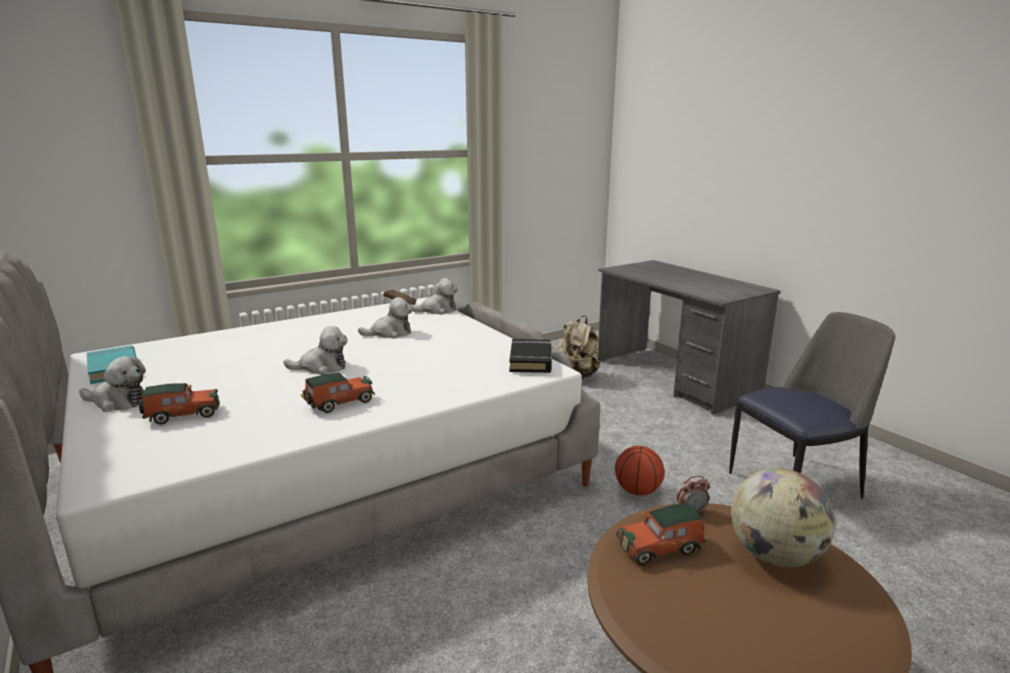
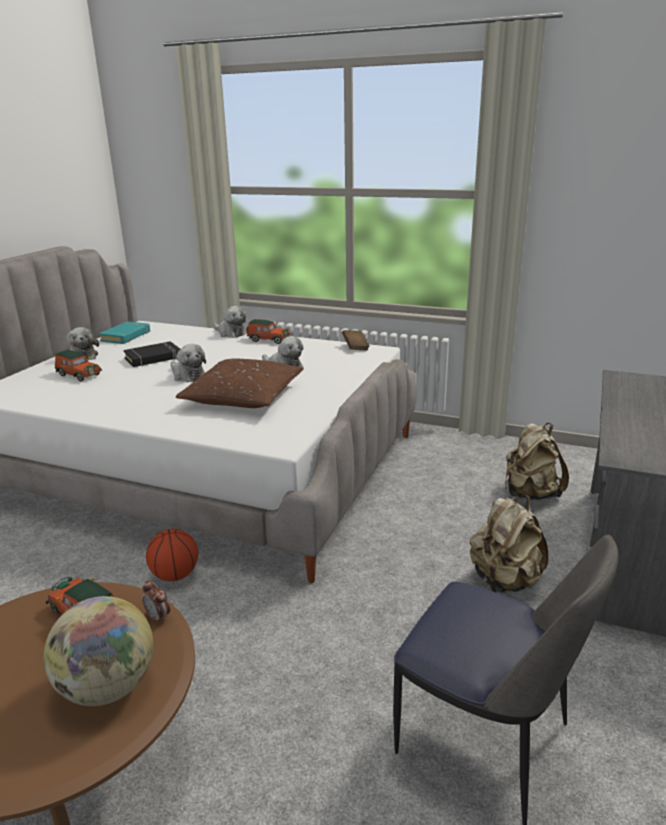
camera: 55 degrees right, 5 degrees up
toy car [300,373,375,413] -> toy car moved to [246,319,290,344]
plush toy [411,278,458,315] -> plush toy moved to [213,306,247,338]
black book [509,339,552,373] -> black book moved to [123,341,181,367]
basketball [615,446,665,496] -> basketball moved to [146,529,198,581]
none -> brown pillow [176,359,304,408]
none -> beige backpack [470,495,548,593]

